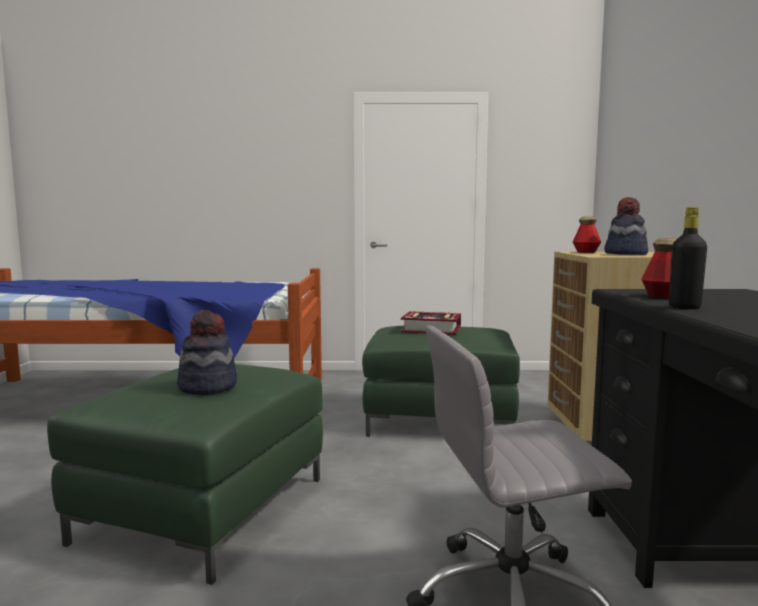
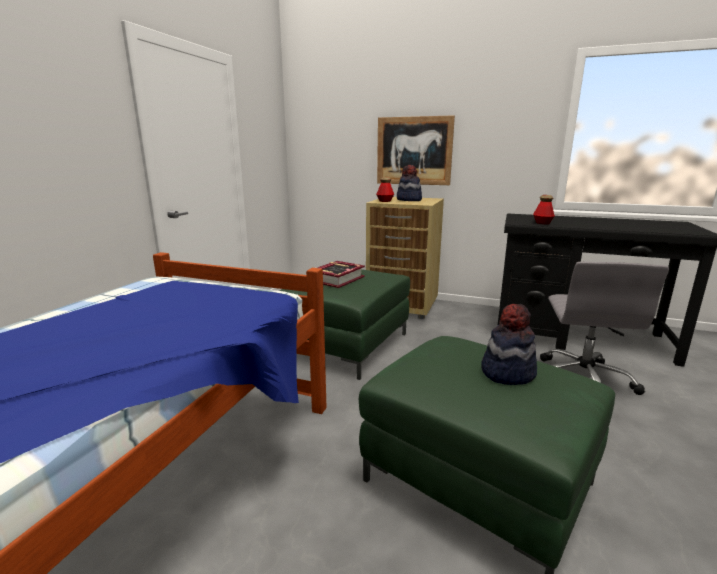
camera: 70 degrees left, 10 degrees up
black bottle [669,207,707,309] -> none
none -> picture [377,115,455,185]

